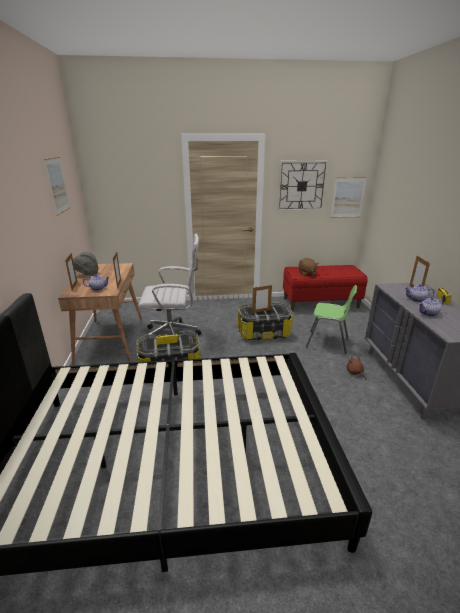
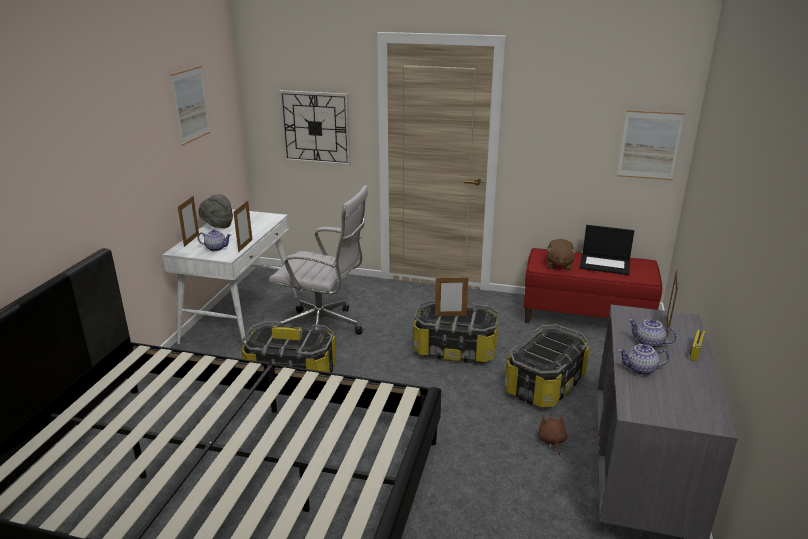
camera: 20 degrees right, 0 degrees up
brown desk [58,263,142,365] -> white desk [162,209,297,345]
wall clock [277,161,328,211] -> wall clock moved to [279,90,351,166]
green chair [306,285,357,354] -> storage box [505,324,590,407]
none -> laptop [579,225,634,275]

